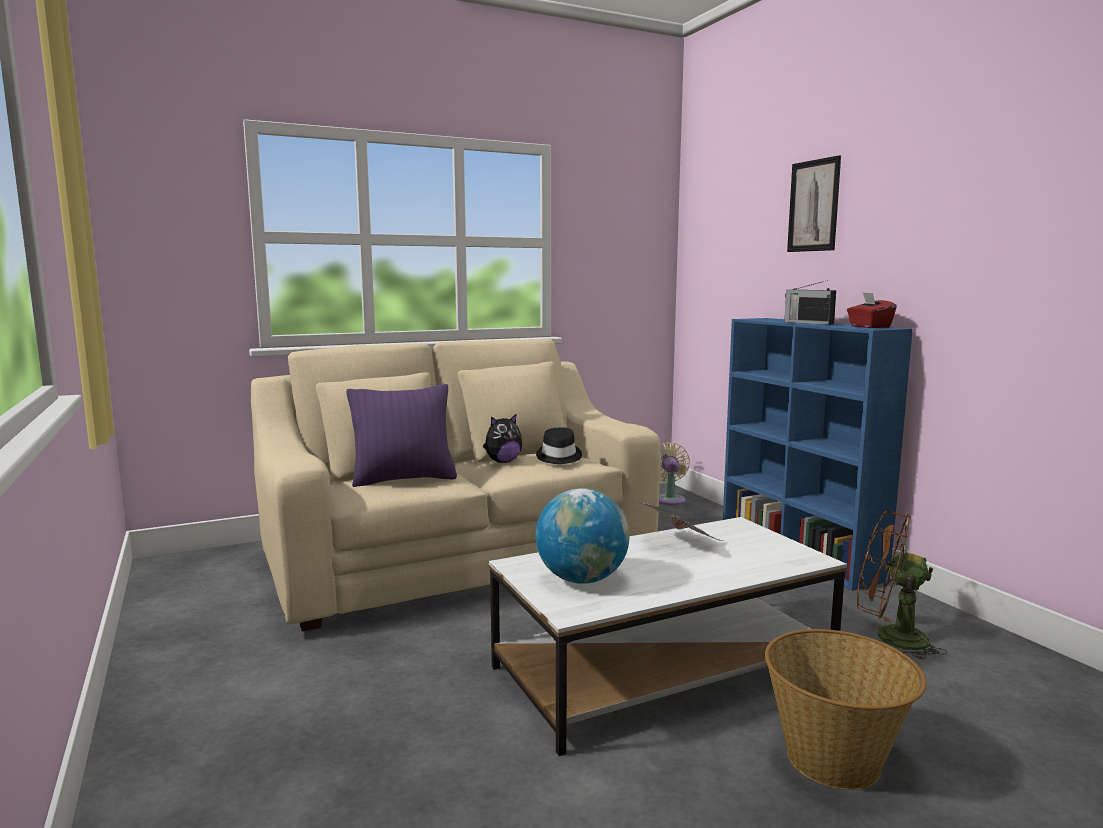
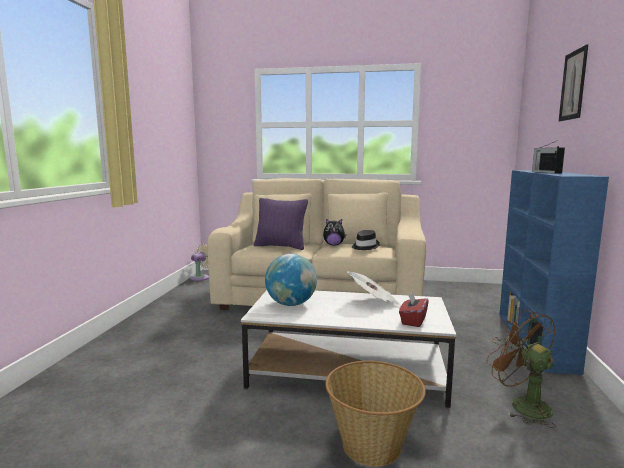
camera: 35 degrees right, 0 degrees up
beige fan [659,442,690,505] -> beige fan moved to [190,244,209,281]
red tissue box [847,292,897,328] -> red tissue box moved to [399,292,429,327]

